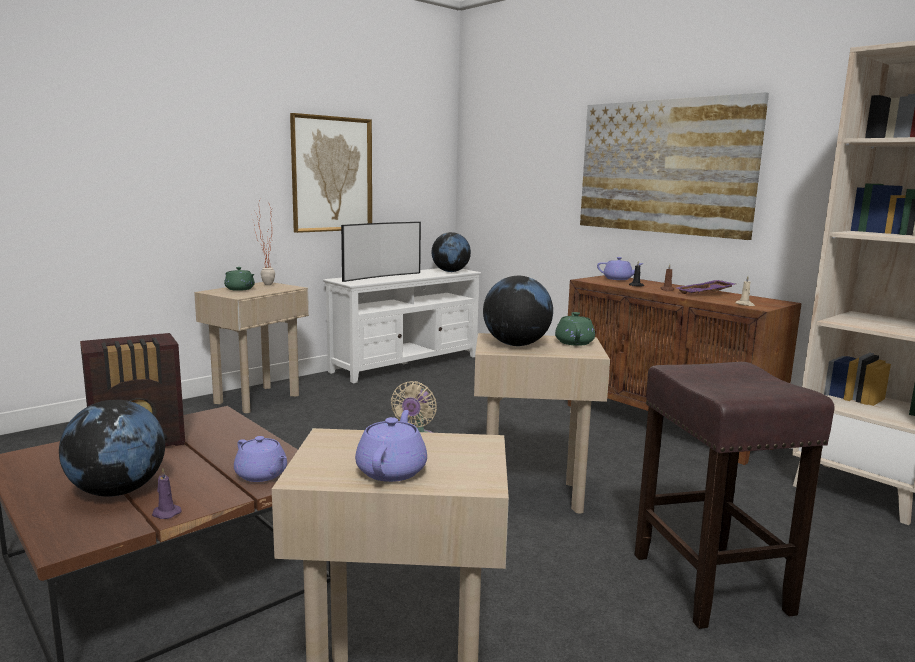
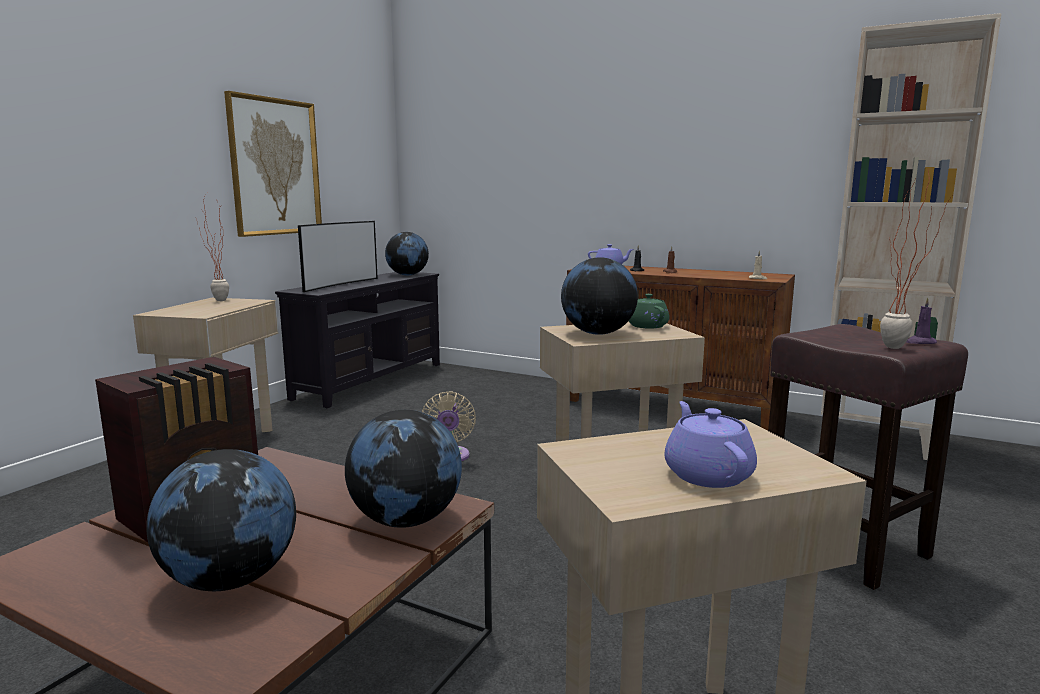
camera: 20 degrees left, 0 degrees up
purple candle [152,468,182,519] -> purple candle moved to [906,297,937,344]
green teapot [224,267,255,291] -> none
purple teapot [234,436,287,482] -> globe [345,410,462,528]
white tv stand [323,268,481,383] -> black tv stand [275,272,440,408]
picture [580,92,769,240] -> none
purple tray [676,280,735,294] -> none
none -> potted plant [880,167,952,349]

